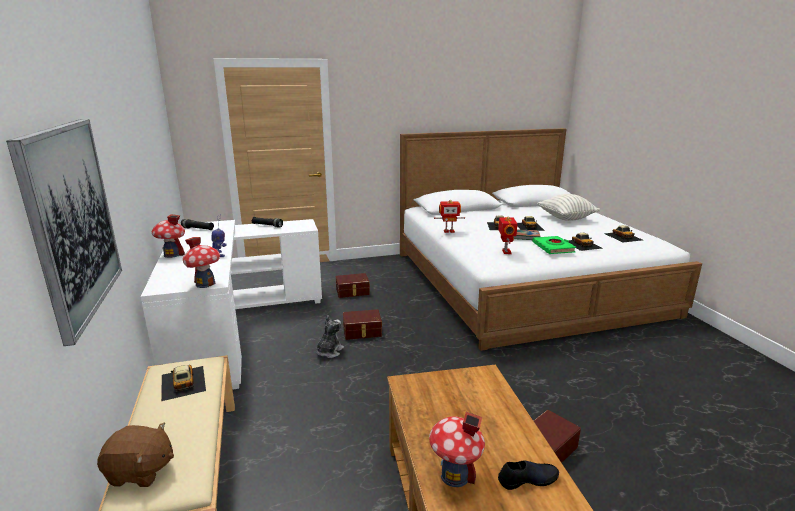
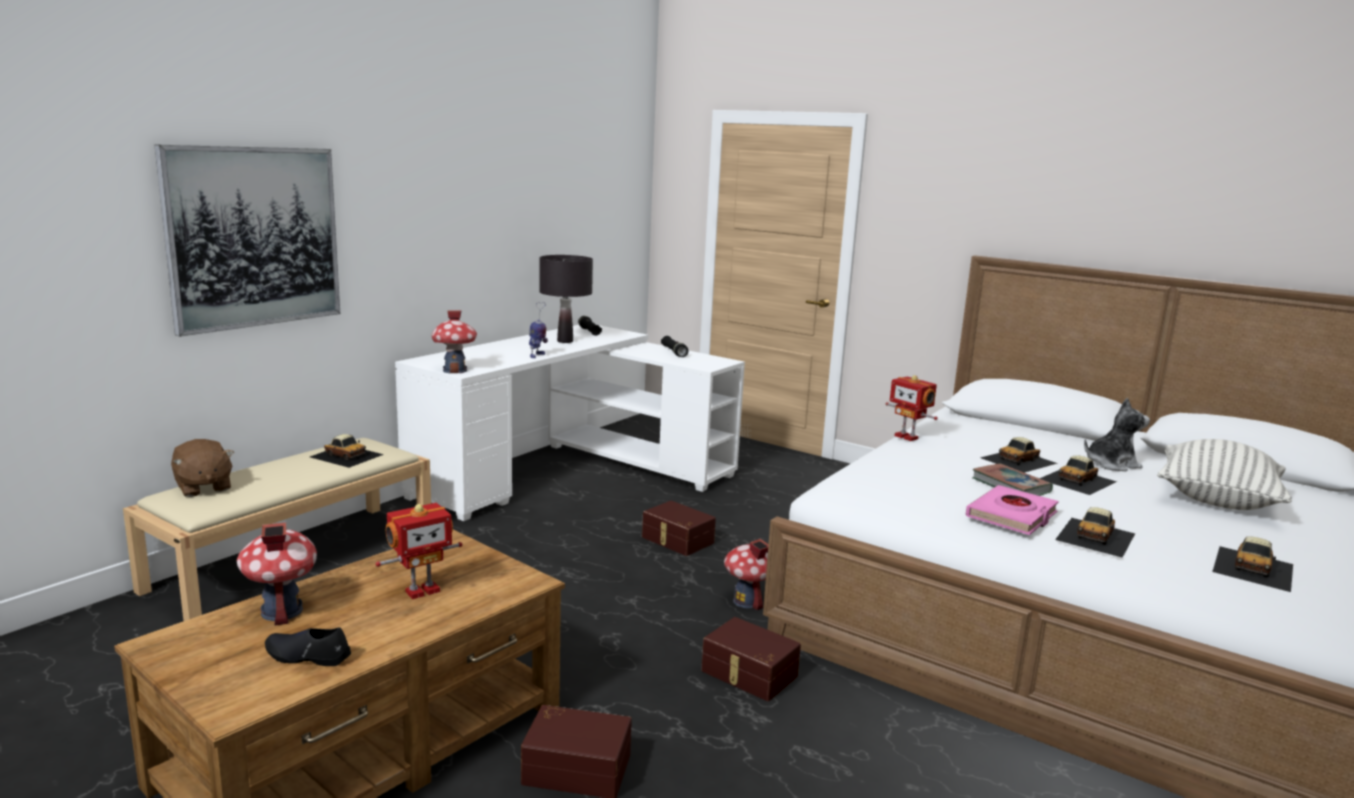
camera: 50 degrees right, 5 degrees down
toy house [152,214,185,258] -> toy house moved to [724,539,768,610]
toy car [161,365,206,401] -> toy car turned 90 degrees clockwise [310,434,384,468]
plush toy [317,316,344,358] -> plush toy moved to [1084,398,1150,471]
brown storage box [336,273,370,298] -> brown storage box moved to [701,617,801,701]
toy robot [498,217,517,254] -> toy robot moved to [375,503,463,599]
black shoe [498,461,559,490] -> black shoe turned 150 degrees clockwise [265,627,351,666]
green book [532,236,576,254] -> pink book [966,485,1059,535]
none -> black table lamp [539,255,593,343]

